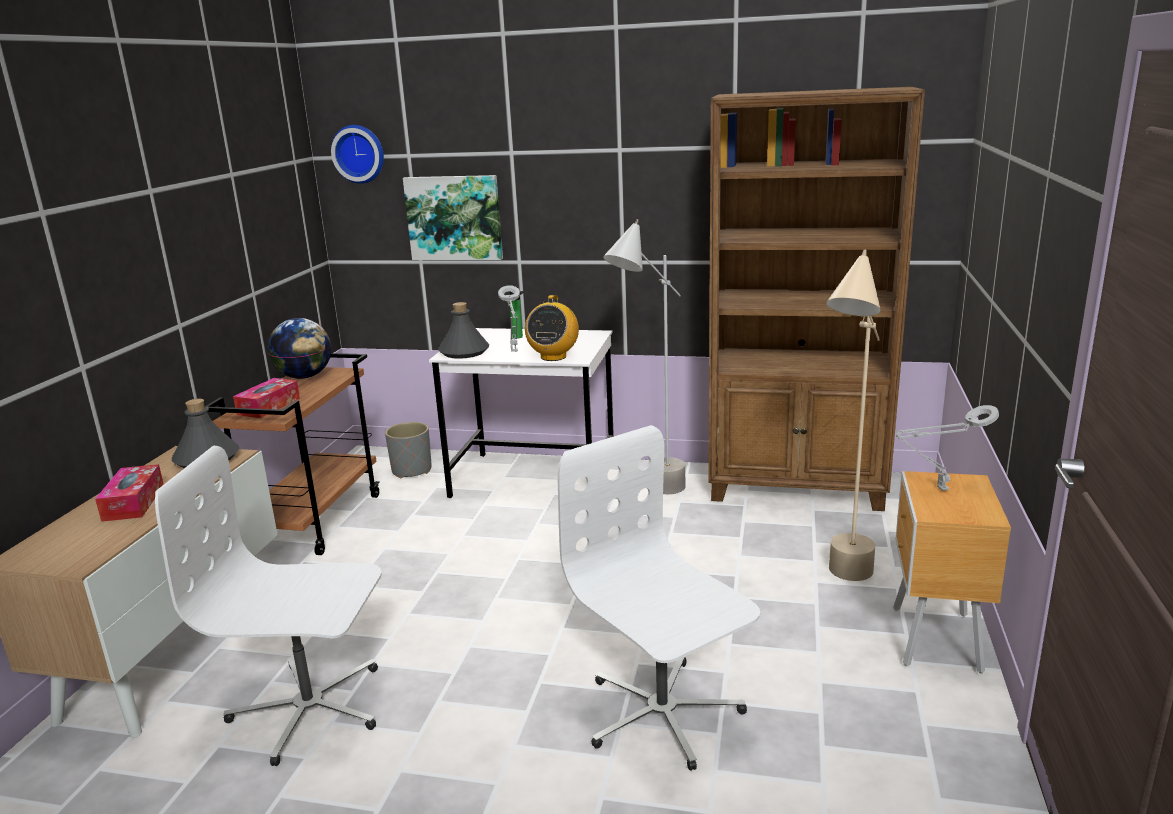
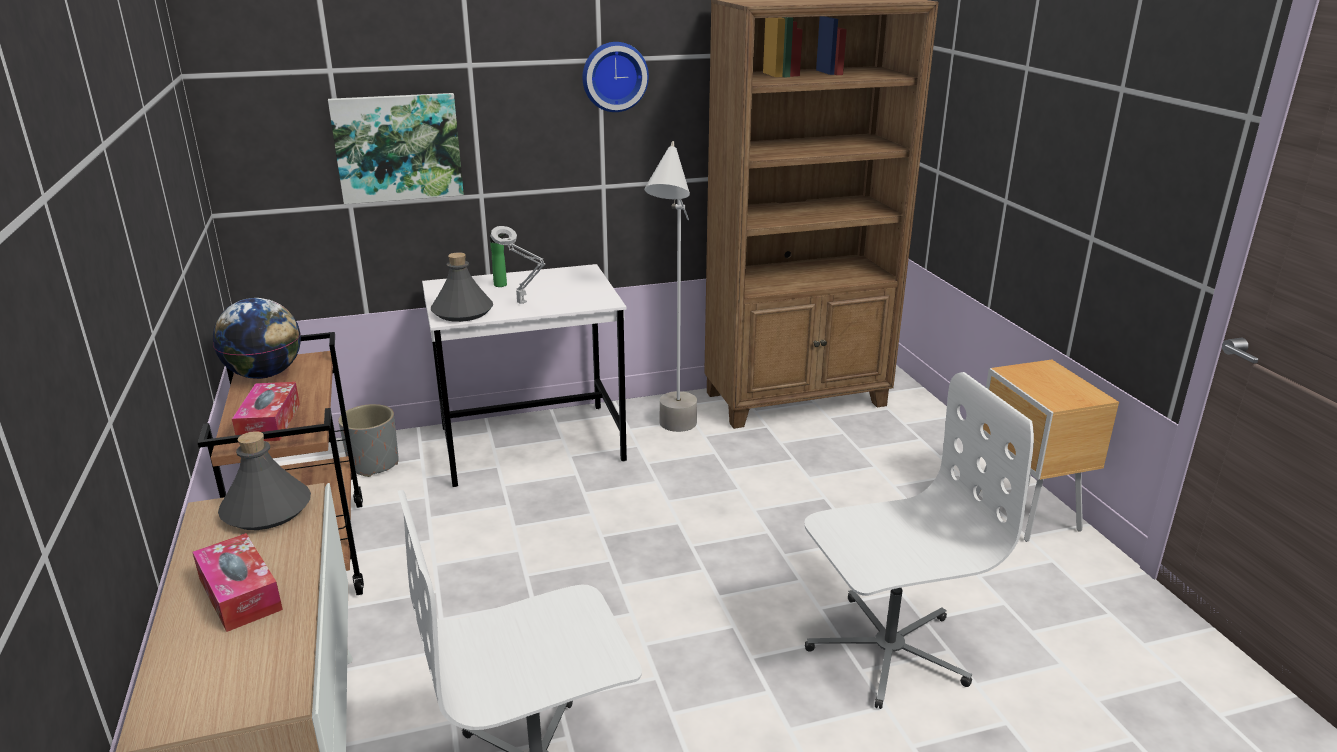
camera: 30 degrees left, 5 degrees up
wall clock [331,125,384,184] -> wall clock moved to [583,42,649,112]
radio [525,295,579,361] -> none
white office chair [558,425,760,771] -> white office chair turned 135 degrees clockwise [804,372,1034,709]
beige floor lamp [826,250,881,581] -> none
grey table lamp [896,405,999,491] -> none

